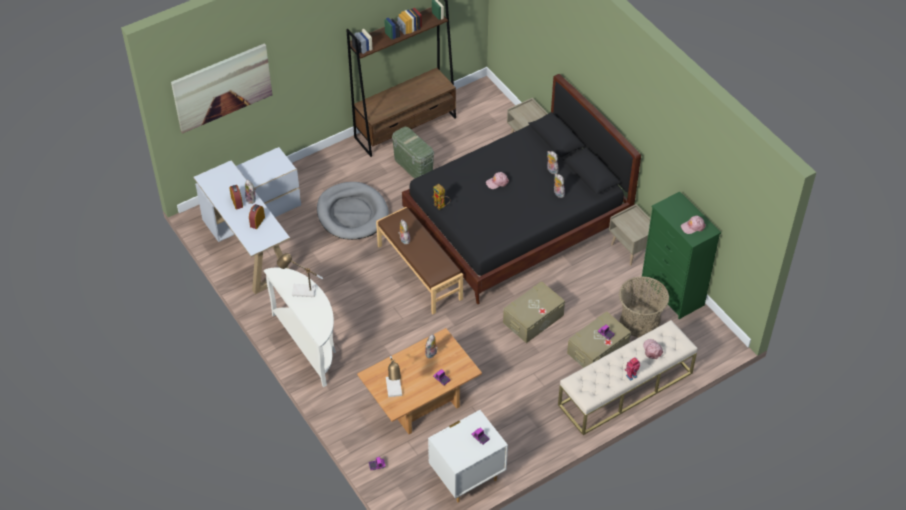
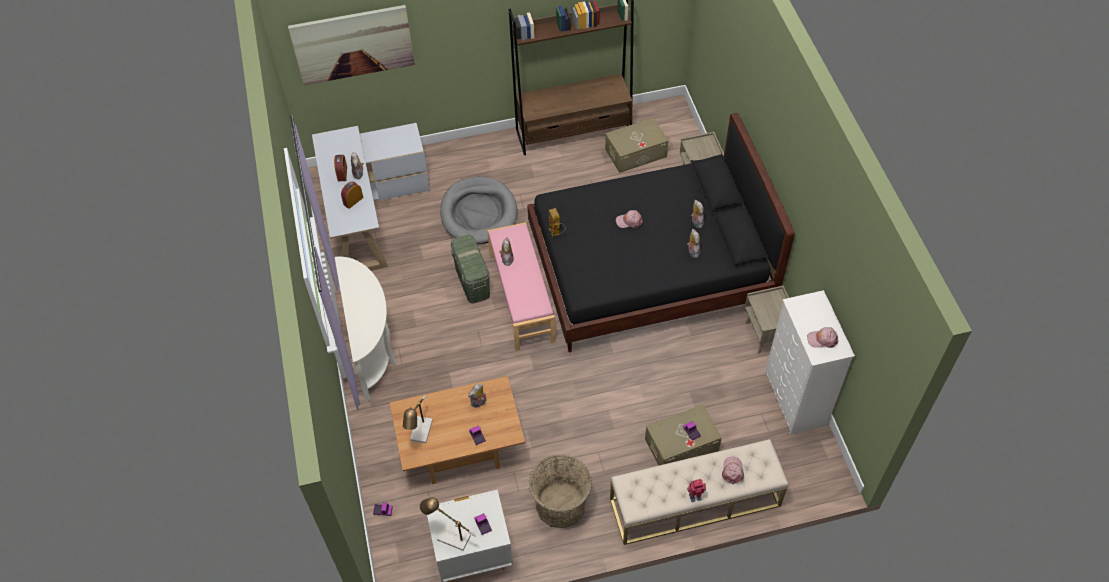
camera: 20 degrees right, 5 degrees up
table lamp [277,253,323,297] -> table lamp moved to [420,497,477,551]
brown bench [376,207,463,314] -> pink bench [487,222,556,351]
green storage box [392,127,434,179] -> green storage box moved to [451,235,490,303]
beige storage box [503,281,565,343] -> beige storage box moved to [605,118,668,173]
basket [619,276,669,337] -> basket moved to [529,454,592,528]
green dresser [642,191,721,319] -> white dresser [765,290,855,435]

